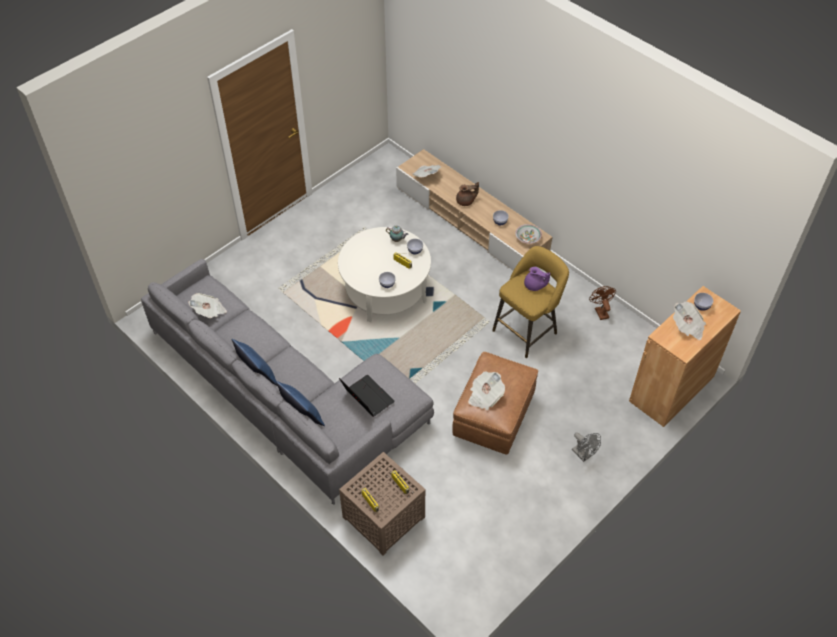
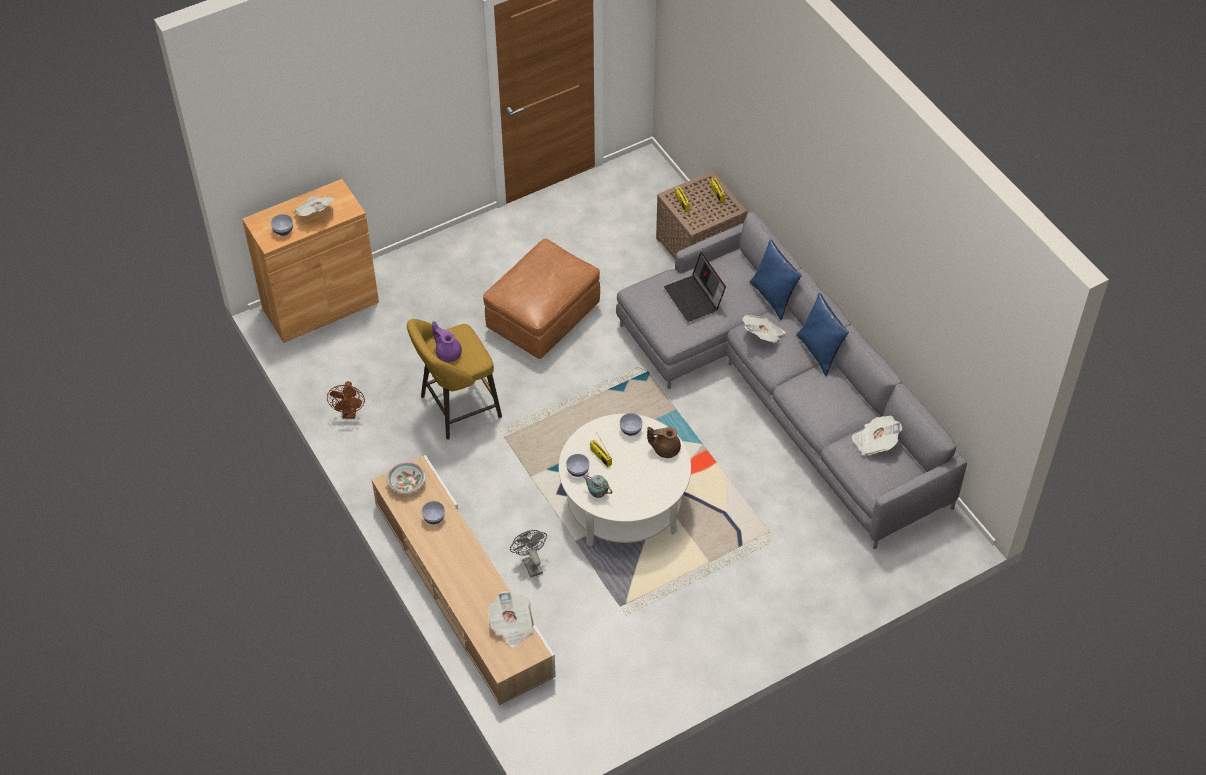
camera: 165 degrees left, 0 degrees up
brown teapot [456,182,479,206] -> brown teapot moved to [647,427,681,458]
newspaper [468,371,505,410] -> newspaper moved to [742,315,786,343]
grey fan [572,433,601,462] -> grey fan moved to [510,530,547,577]

